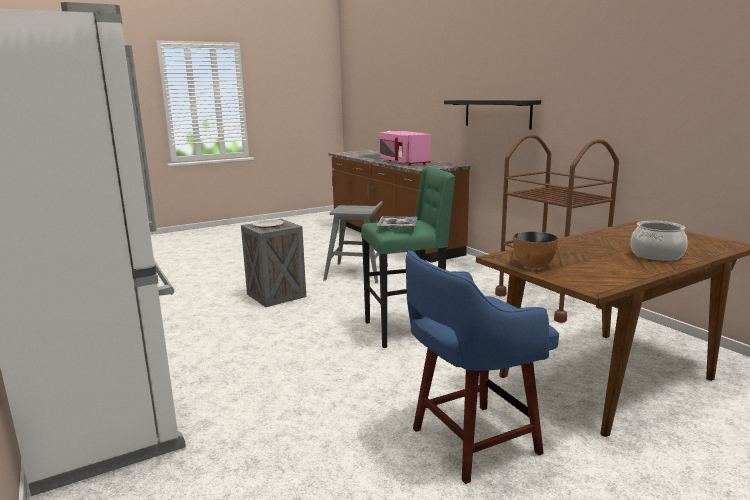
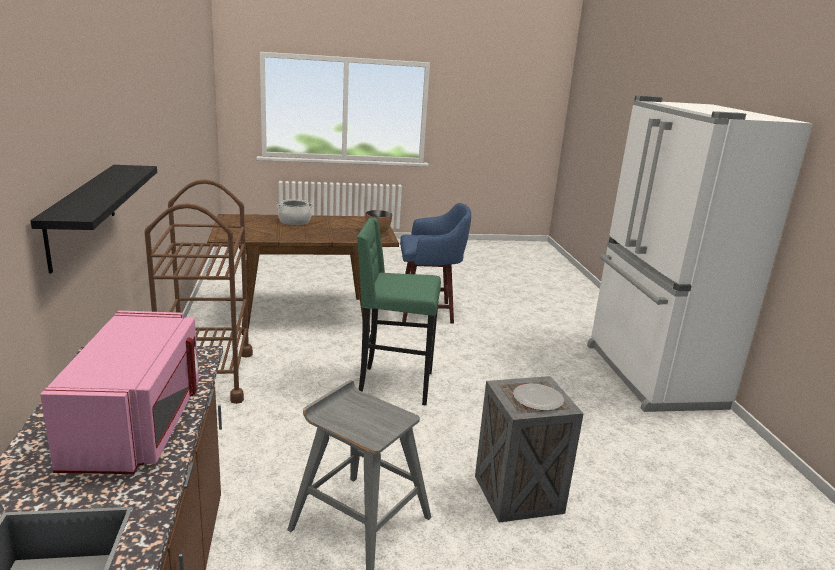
camera: 160 degrees left, 5 degrees up
tray [377,216,418,229] -> none

